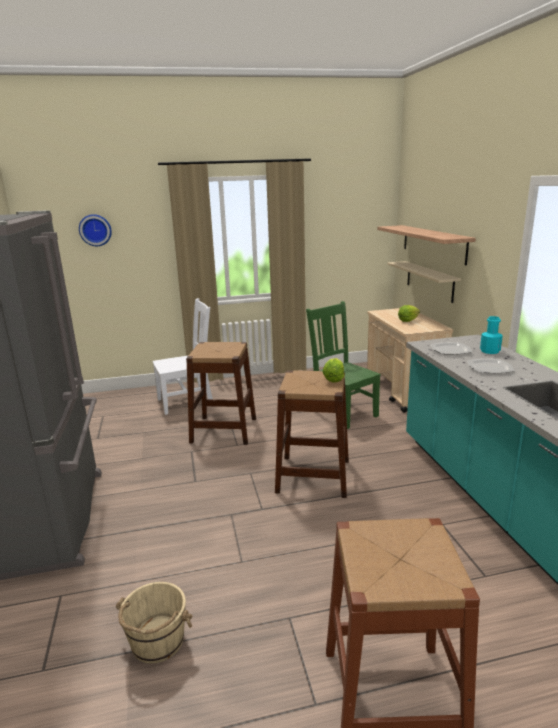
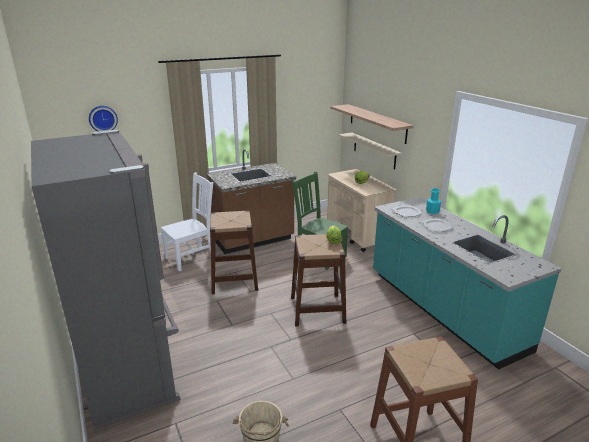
camera: 15 degrees left, 5 degrees up
none -> brown counter [207,149,296,254]

